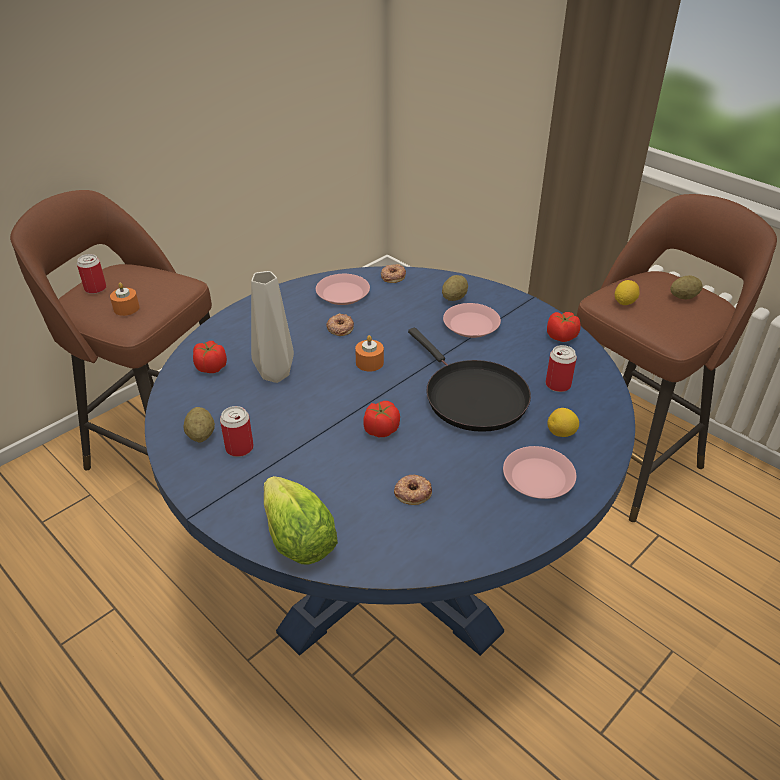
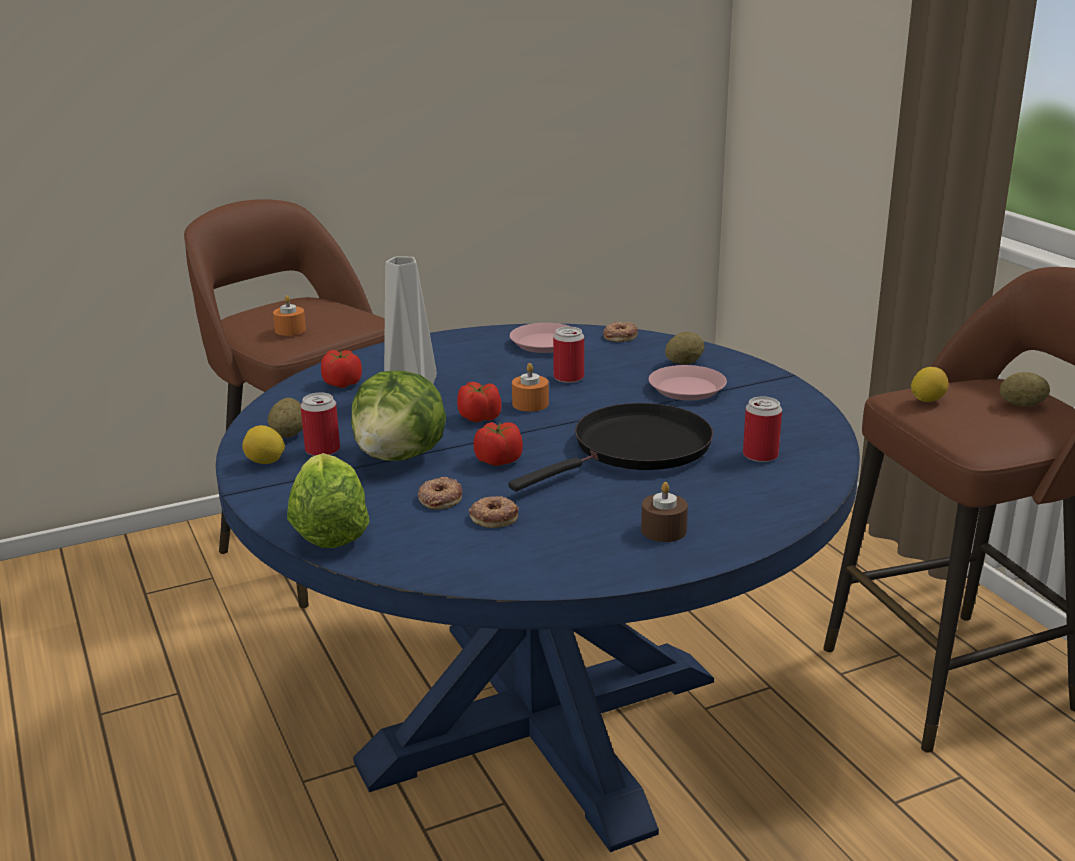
camera: 20 degrees right, 15 degrees down
can [77,254,106,294] -> can moved to [553,326,584,383]
donut [327,314,354,336] -> donut moved to [418,477,462,509]
black frying pan [408,327,531,432] -> black frying pan turned 120 degrees counterclockwise [508,403,713,491]
pink plate [503,446,576,499] -> brown candle [641,482,688,542]
tomato [547,312,581,342] -> tomato moved to [457,382,501,422]
lemon [547,408,579,437] -> lemon moved to [242,425,285,464]
none -> lettuce [351,370,446,461]

